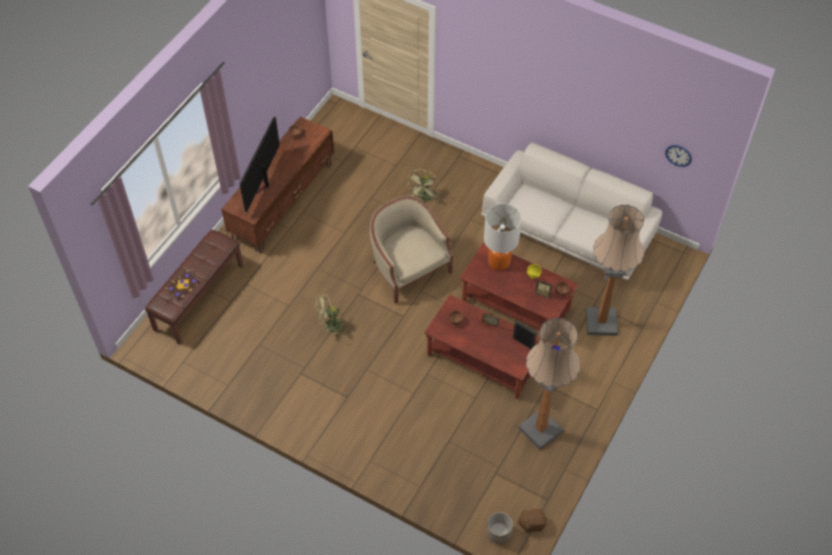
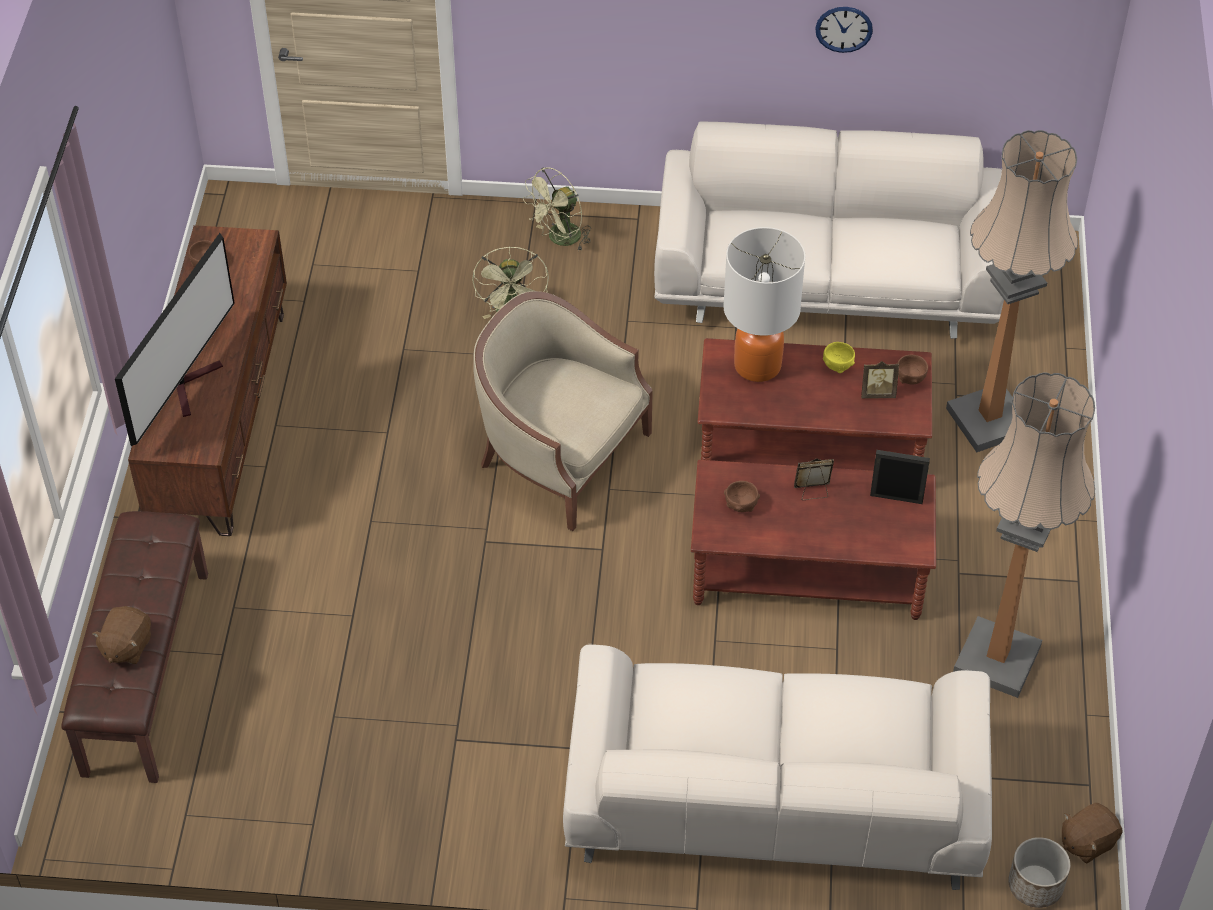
camera: 25 degrees left, 5 degrees down
book [165,271,200,300] -> brown plush toy [92,606,151,664]
television [239,117,280,213] -> television turned 150 degrees counterclockwise [115,233,235,446]
green fan [316,294,347,337] -> green fan moved to [523,167,591,250]
wall clock [665,145,692,167] -> wall clock moved to [815,7,873,53]
none -> white sofa [563,644,992,890]

